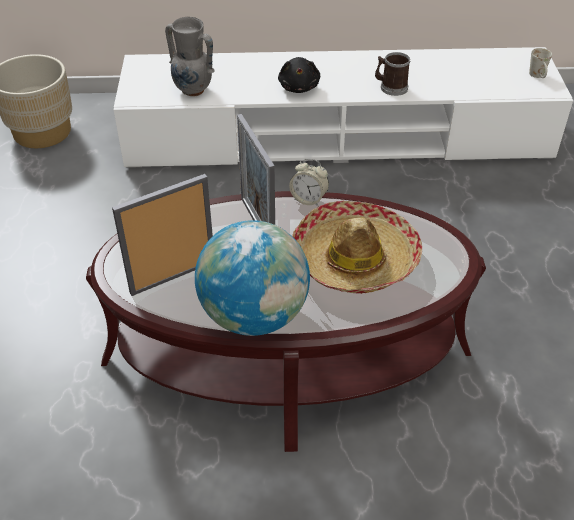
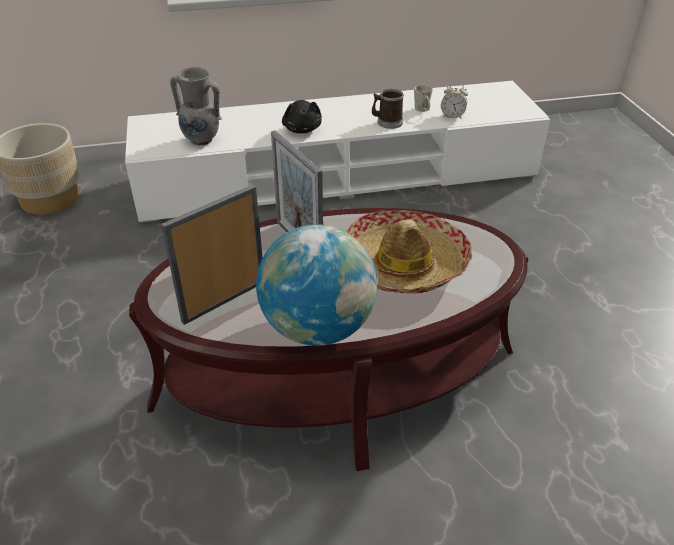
camera: 10 degrees left, 5 degrees down
alarm clock [289,158,329,206] -> alarm clock moved to [441,83,468,118]
white mug [529,48,552,78] -> white mug moved to [414,85,433,112]

